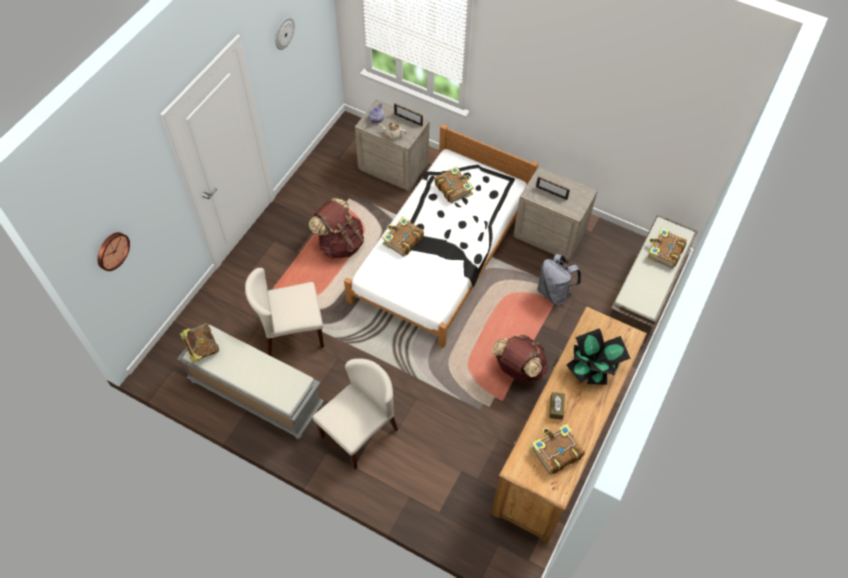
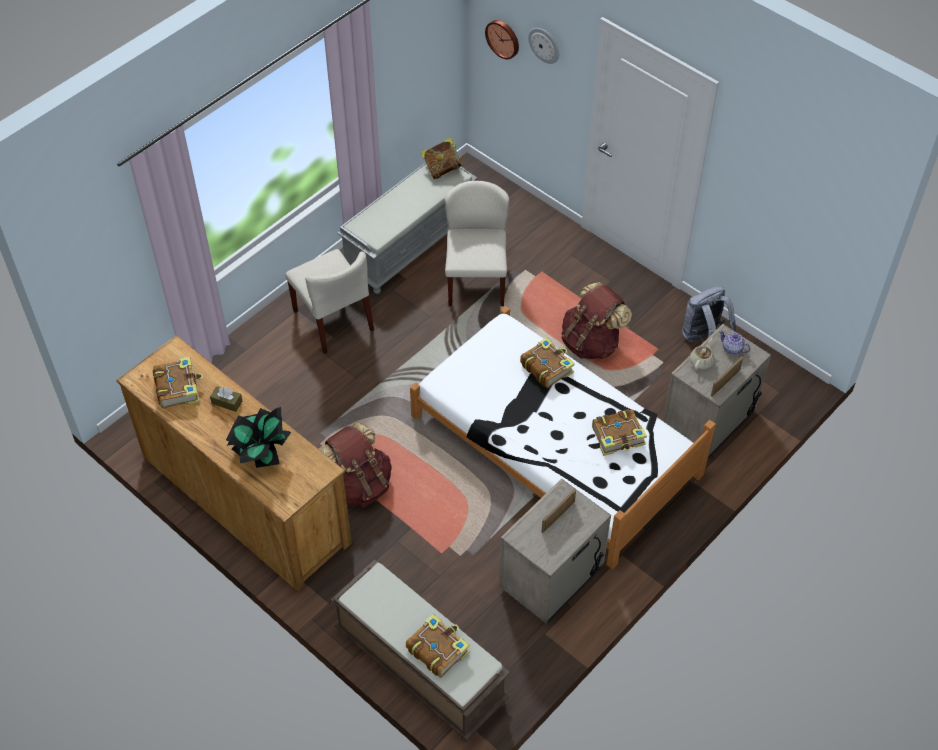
camera: 105 degrees right, 5 degrees down
wall clock [275,17,295,50] -> wall clock moved to [528,28,559,64]
grey backpack [537,254,581,306] -> grey backpack moved to [682,286,736,343]

